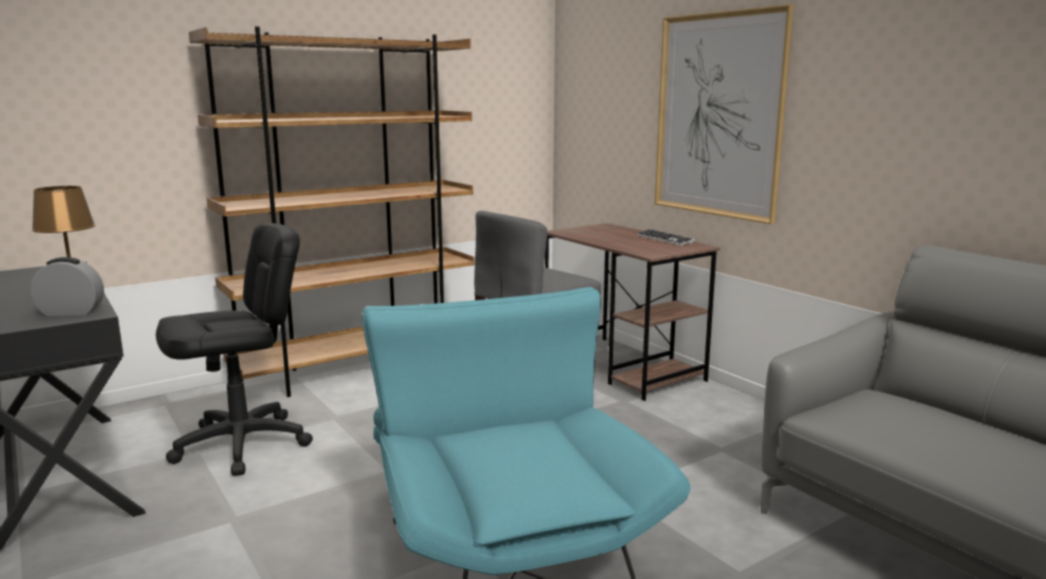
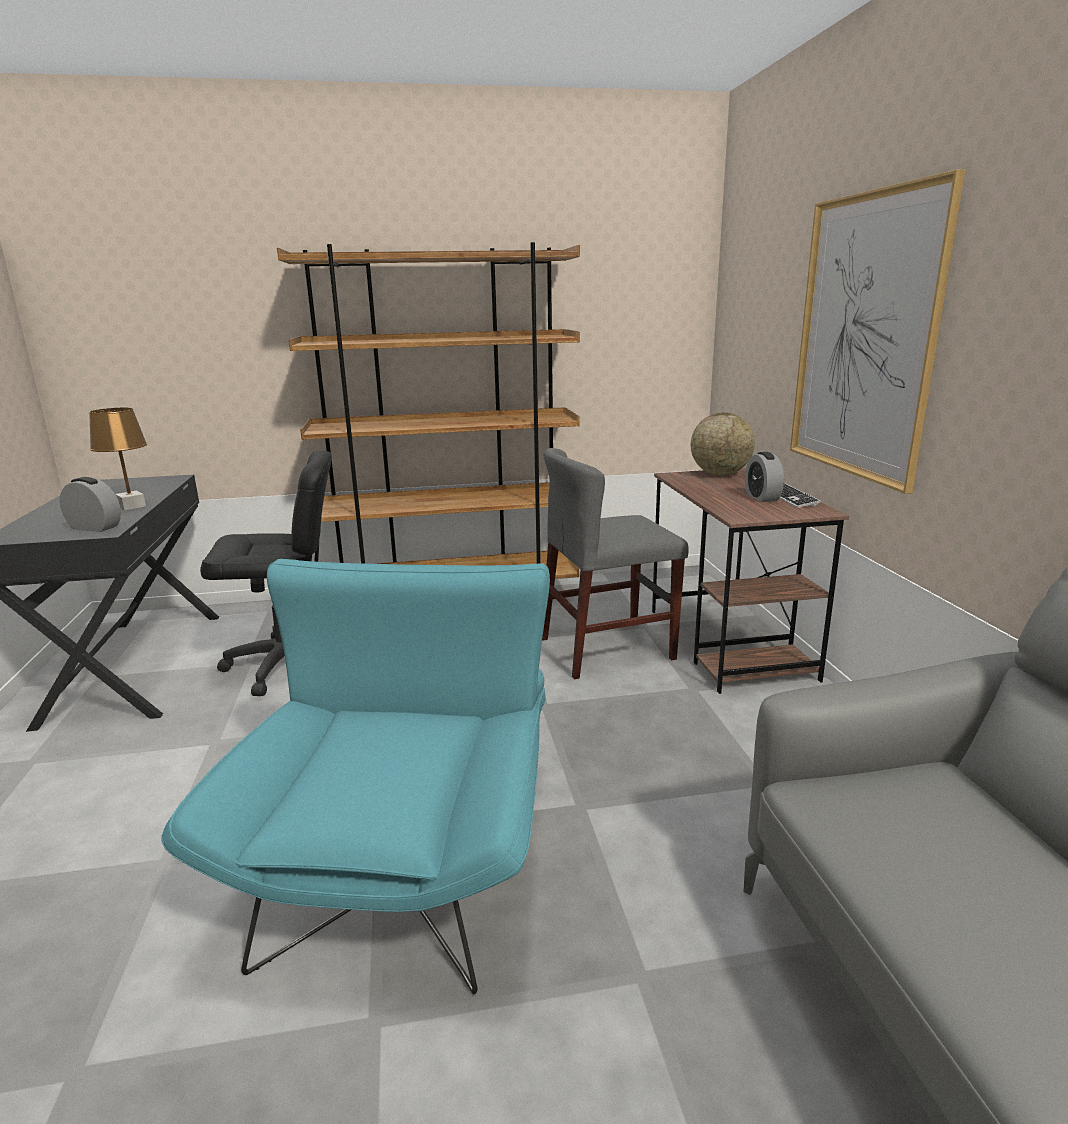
camera: 25 degrees right, 5 degrees up
none -> globe [691,412,755,475]
none -> alarm clock [745,452,784,502]

